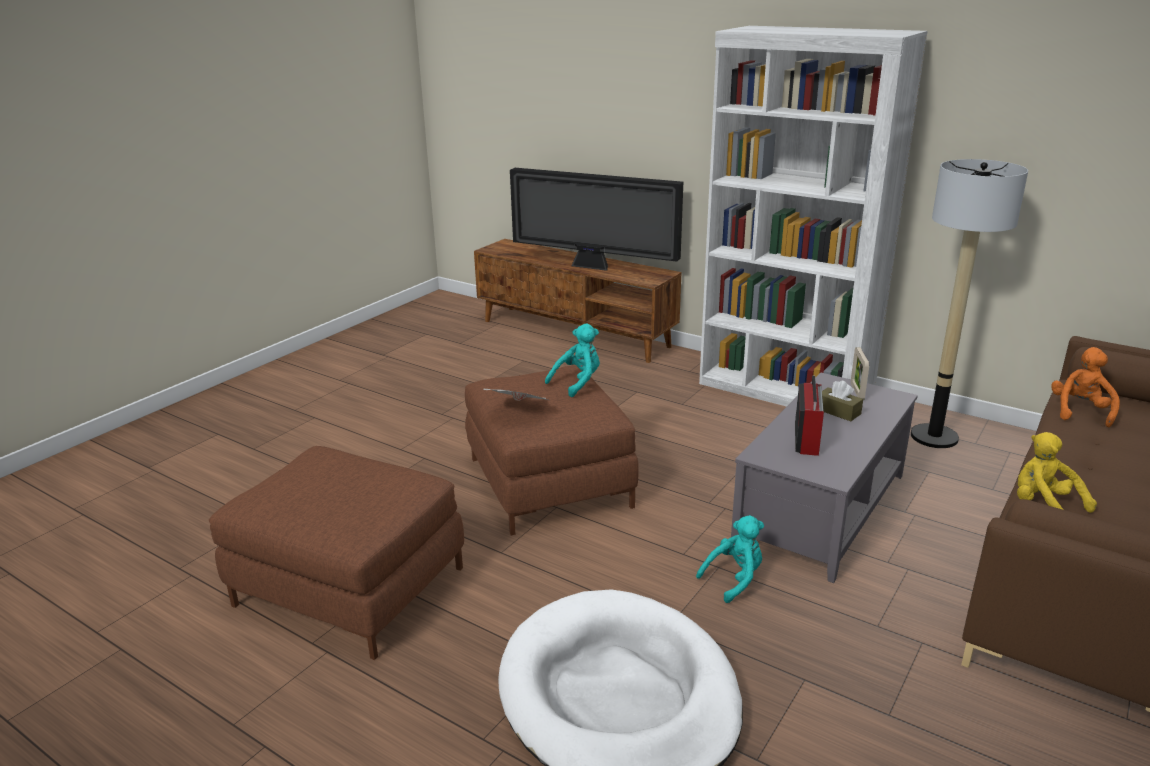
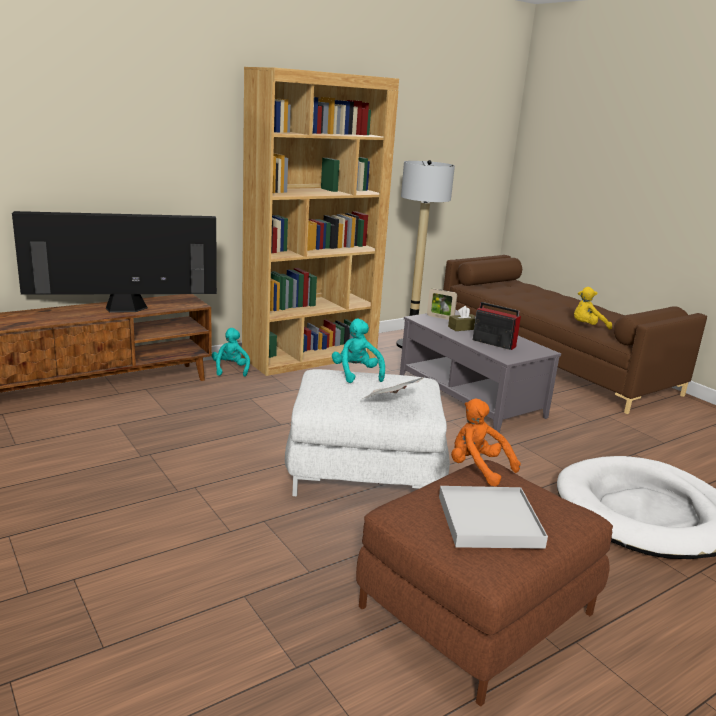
camera: 70 degrees left, 5 degrees down
brown ottoman [465,365,639,535] -> white ottoman [285,369,450,496]
television [510,168,683,271] -> television turned 150 degrees counterclockwise [12,211,217,313]
turquoise plush toy [696,515,764,603] -> turquoise plush toy moved to [212,328,250,377]
white bookcase [699,26,928,407] -> brown bookcase [242,67,399,376]
orange plush toy [1051,347,1120,428] -> orange plush toy moved to [451,398,521,486]
none -> white tray [439,486,548,549]

